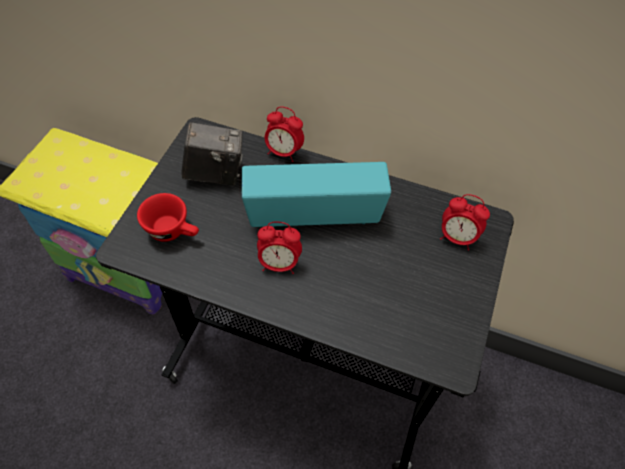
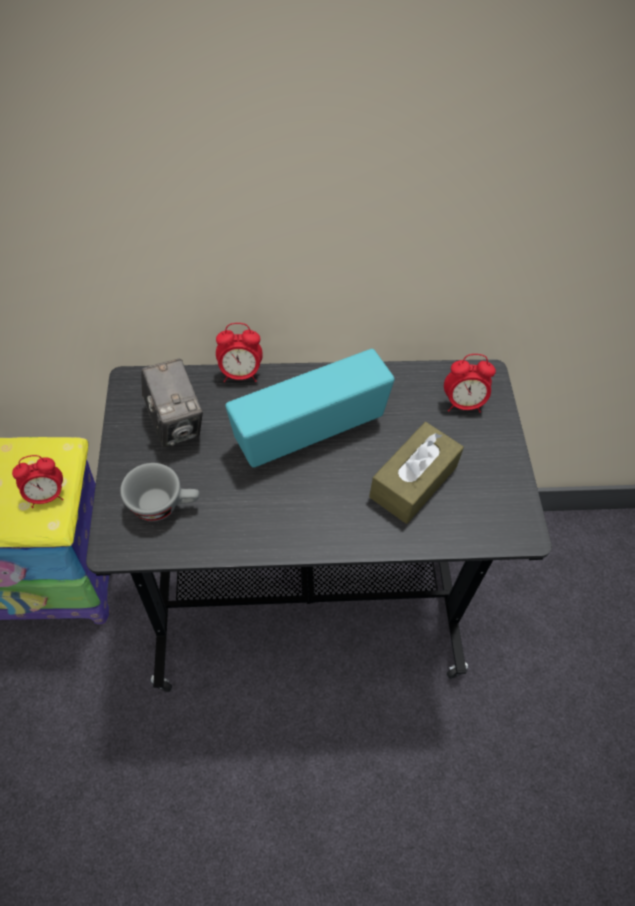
camera: 25 degrees left, 0 degrees up
red cup [137,193,199,242] -> grey cup [120,463,200,522]
camera [181,122,243,186] -> camera turned 90 degrees clockwise [141,358,203,447]
alarm clock [257,222,302,274] -> alarm clock moved to [12,455,64,508]
none -> brown tissue box [369,422,464,524]

